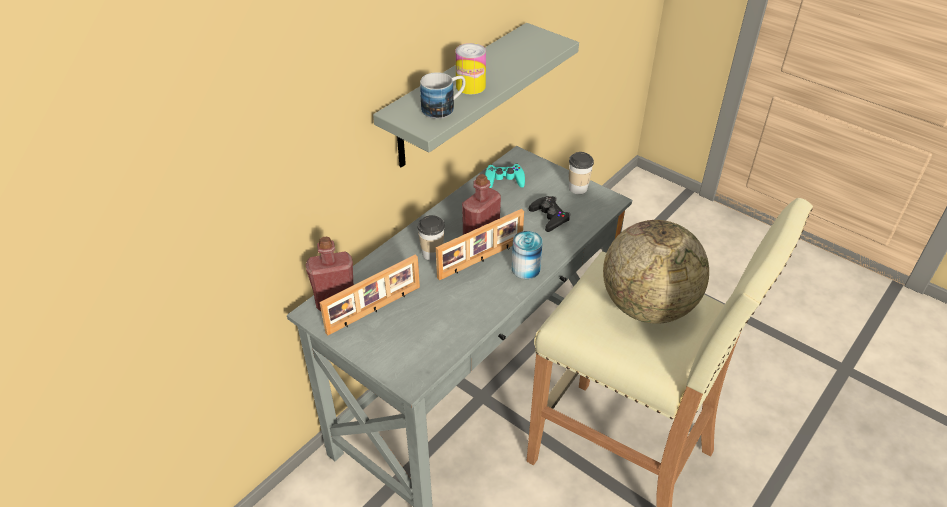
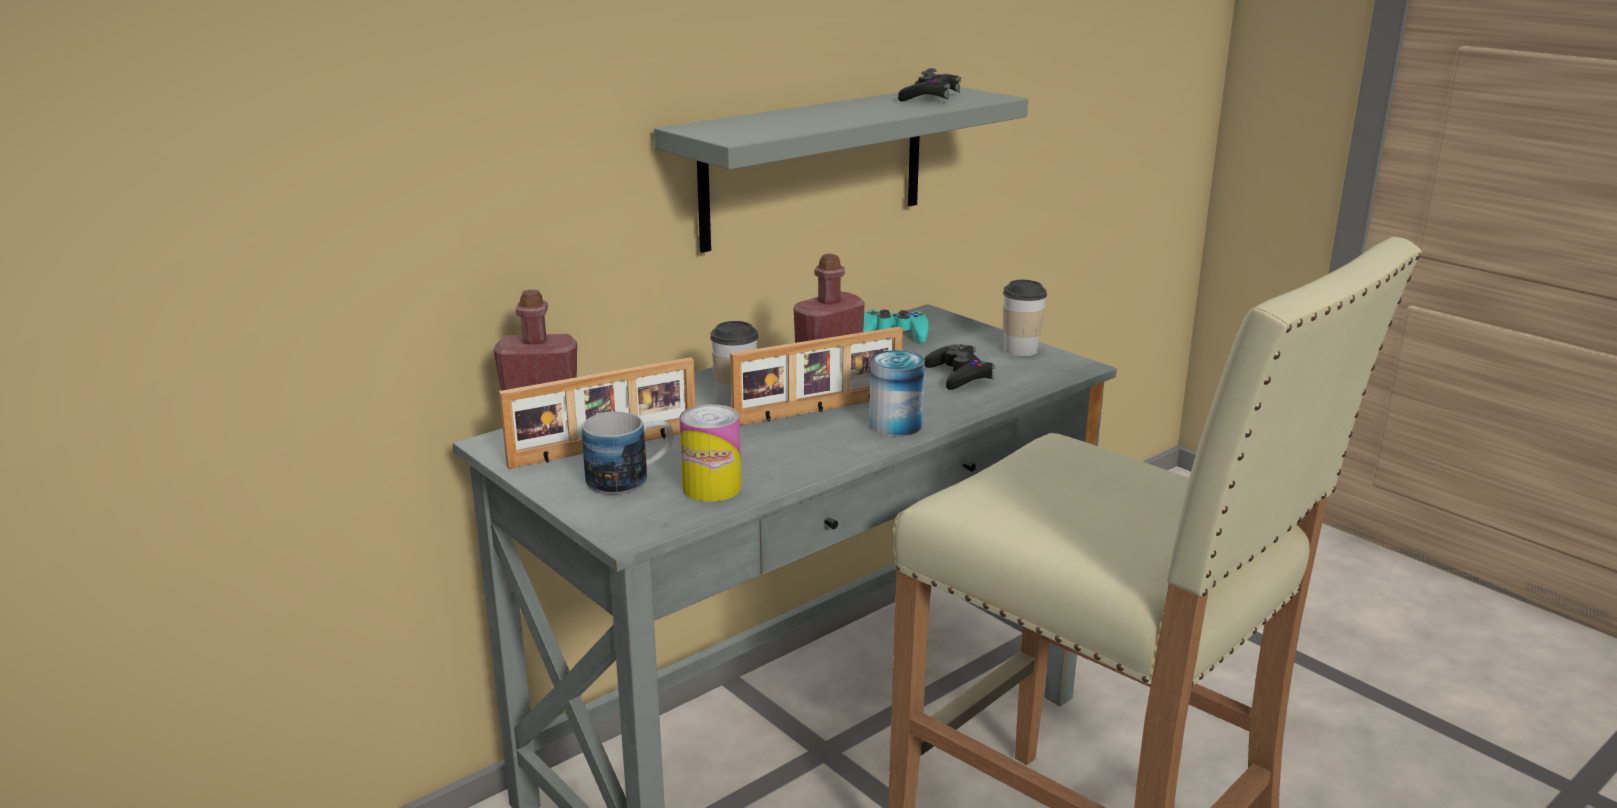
camera: 10 degrees right, 20 degrees down
mug [420,72,465,119] -> mug moved to [582,412,673,495]
can [455,43,486,94] -> can moved to [679,404,741,502]
globe [603,220,709,324] -> none
none -> black game controller [898,68,961,101]

